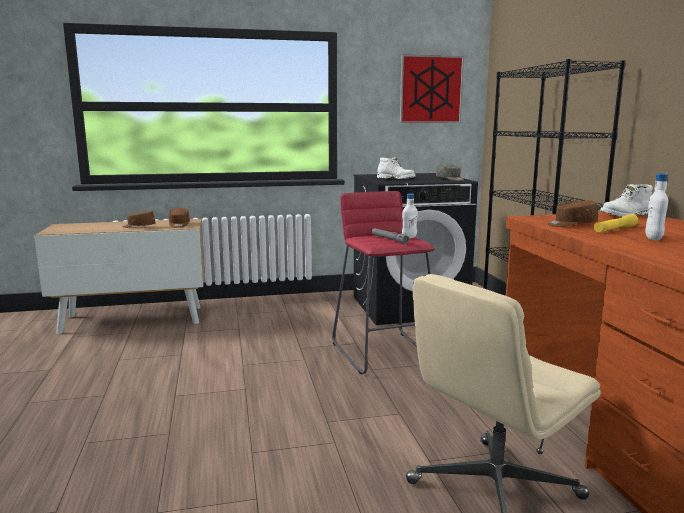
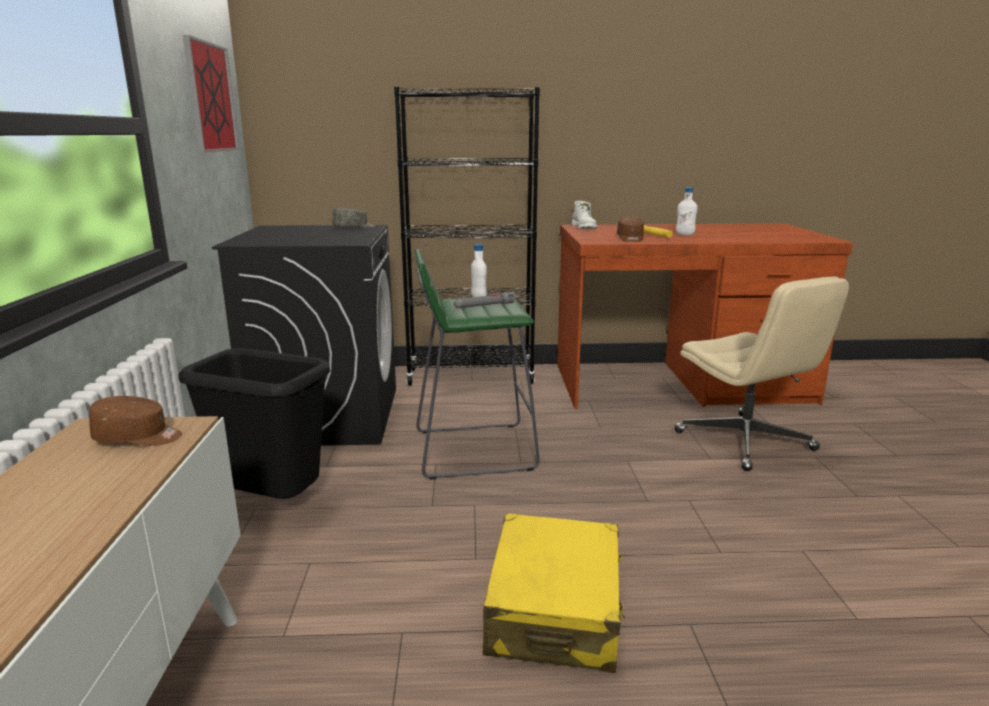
camera: 80 degrees left, 5 degrees up
brown cap [123,211,155,228] -> none
red stool [332,191,435,375] -> green stool [414,249,540,480]
white boot [377,157,416,179] -> none
none -> black trash can [178,348,330,499]
none -> yellow suitcase [483,513,625,673]

